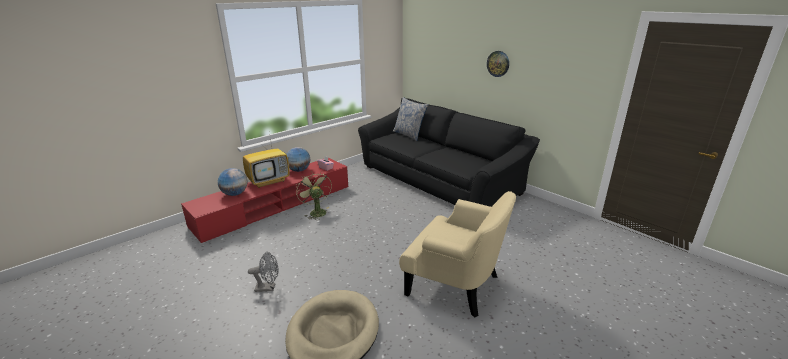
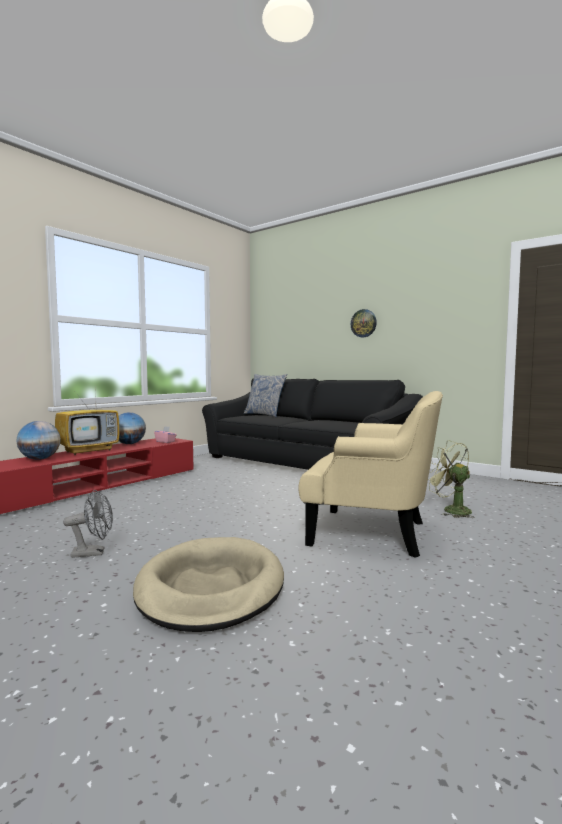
camera: 10 degrees left, 20 degrees down
green fan [295,171,332,220] -> green fan moved to [428,440,475,518]

